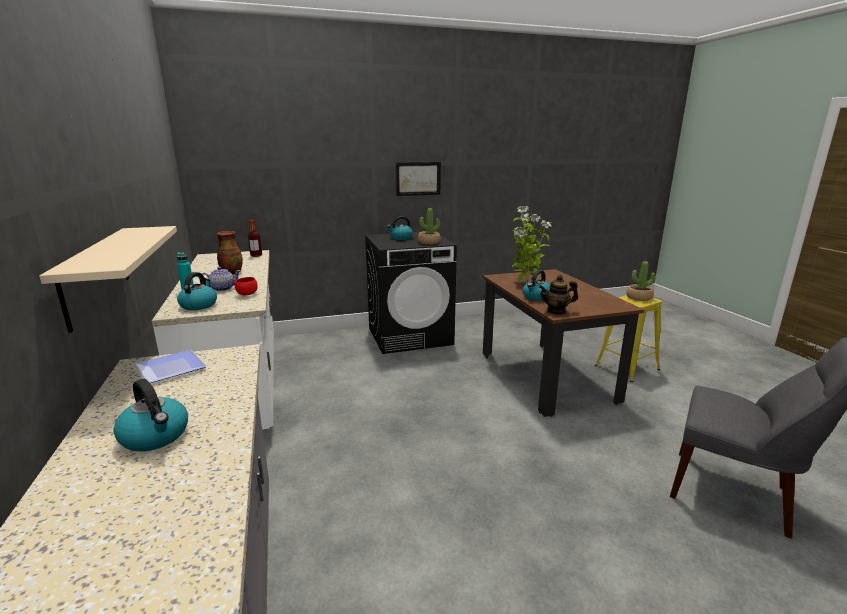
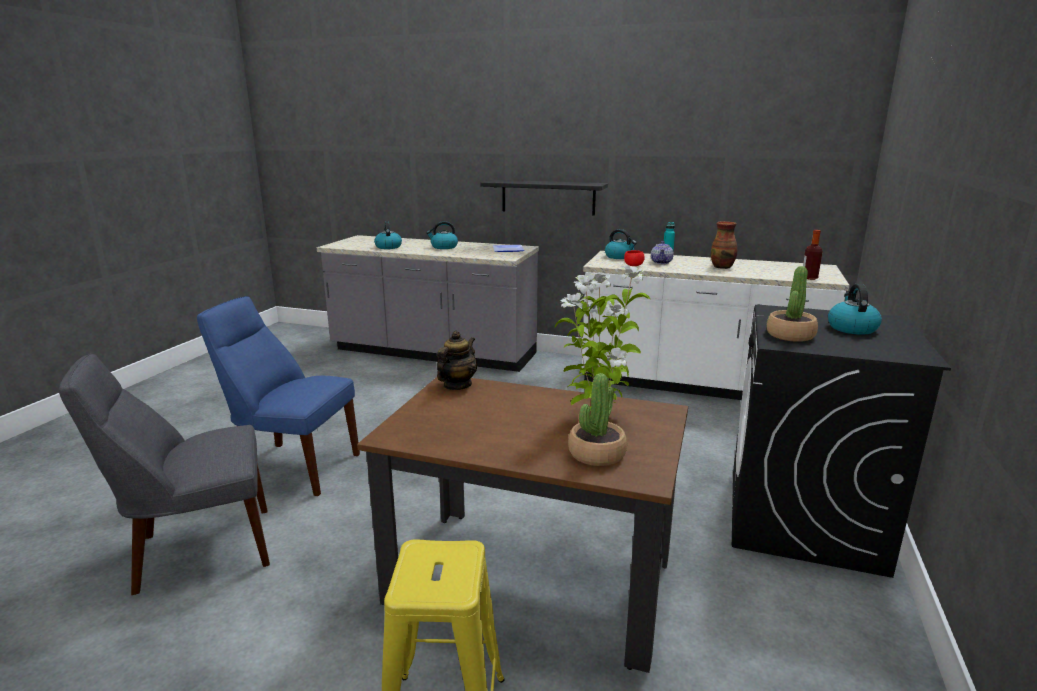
camera: 125 degrees right, 0 degrees up
beige shelf [39,226,177,333] -> black shelf [480,180,608,215]
picture [396,162,441,196] -> none
kettle [523,270,550,301] -> kettle moved to [374,221,402,249]
potted plant [626,261,656,301] -> potted plant moved to [568,373,627,466]
none -> blue chair [197,296,360,496]

